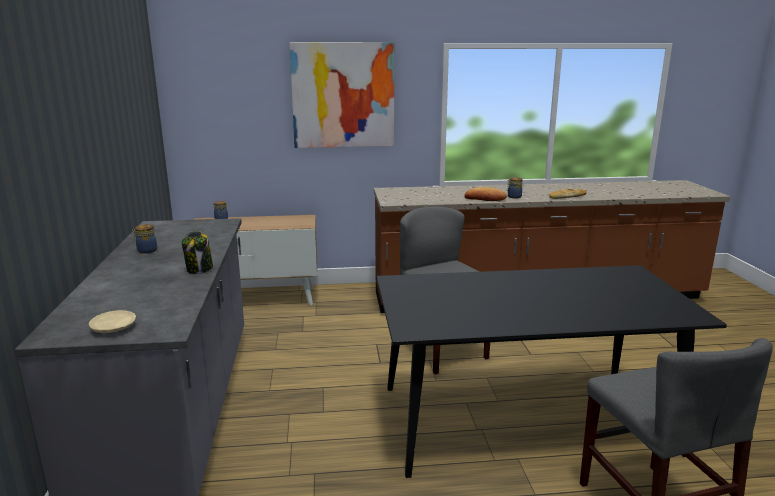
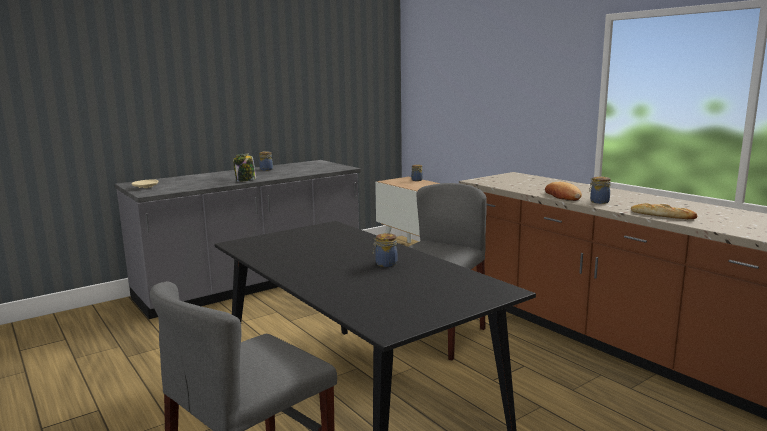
camera: 60 degrees right, 5 degrees down
picture [289,42,394,148] -> none
none -> jar [373,233,397,267]

